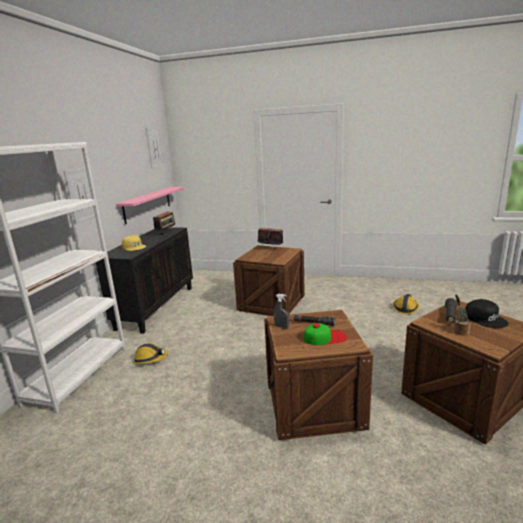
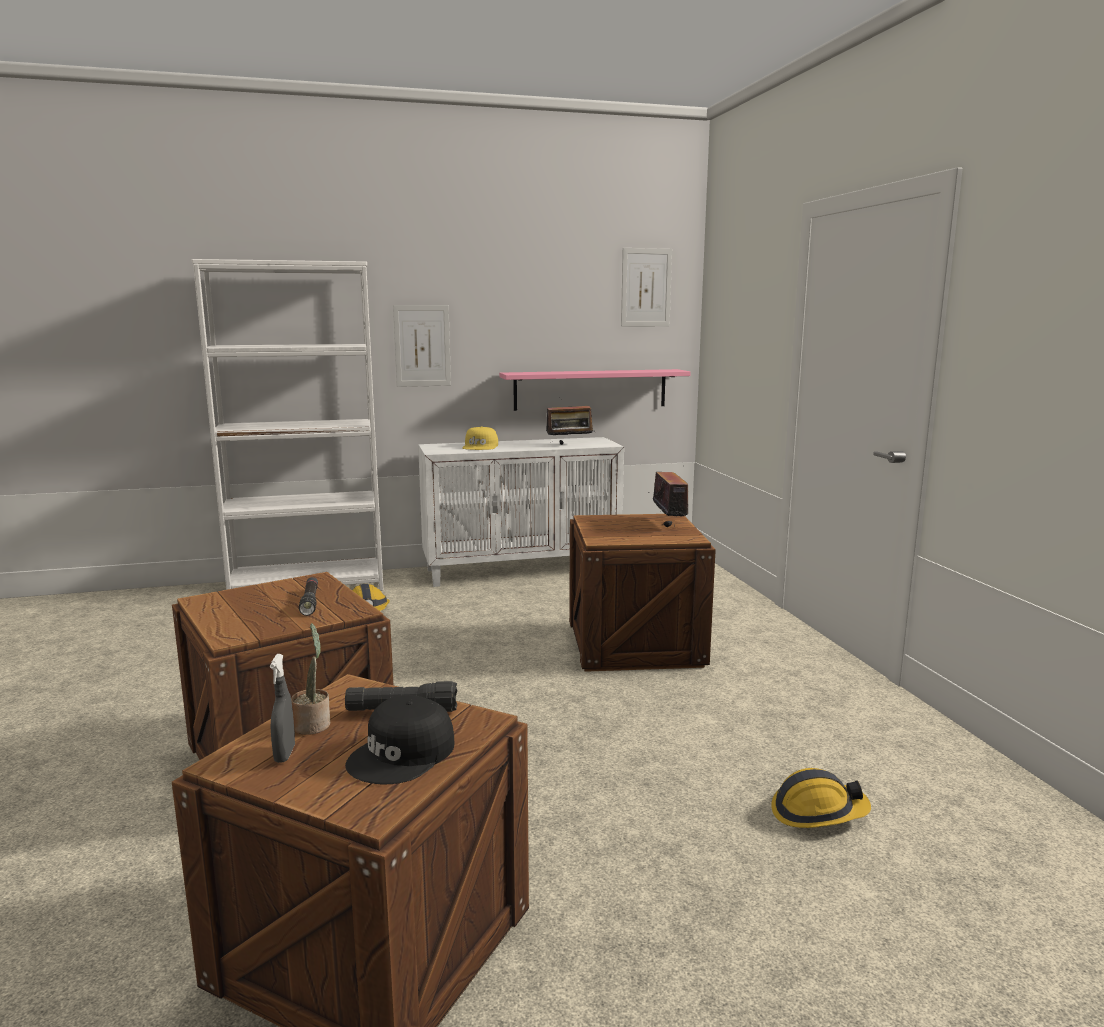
camera: 60 degrees right, 5 degrees down
black cabinet [96,227,193,334] -> white cabinet [418,437,624,587]
grey spray bottle [274,294,289,328] -> grey spray bottle moved to [270,654,295,763]
cap [304,323,348,345] -> none

